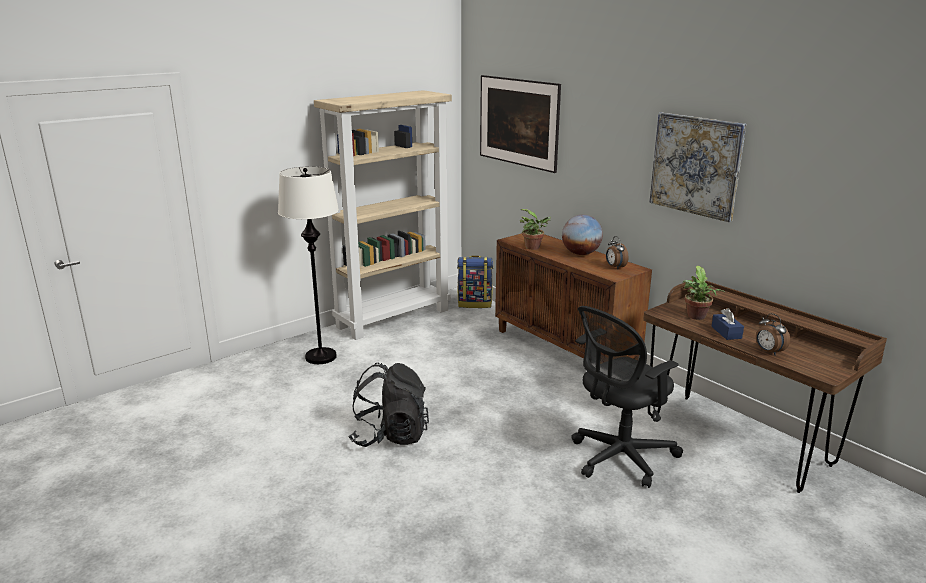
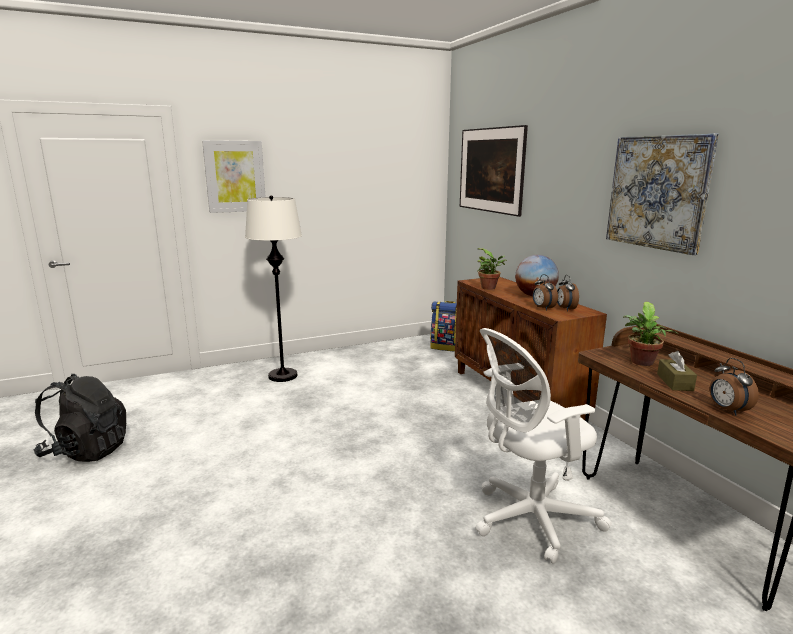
camera: 15 degrees right, 5 degrees down
beige bookcase [314,90,452,340] -> none
black backpack [349,363,429,447] -> black backpack moved to [33,374,126,462]
black office chair [571,306,683,488] -> white office chair [476,328,612,564]
blue tissue box [711,308,744,340] -> brown tissue box [657,351,697,391]
none -> picture [202,140,265,213]
none -> alarm clock [533,274,558,310]

